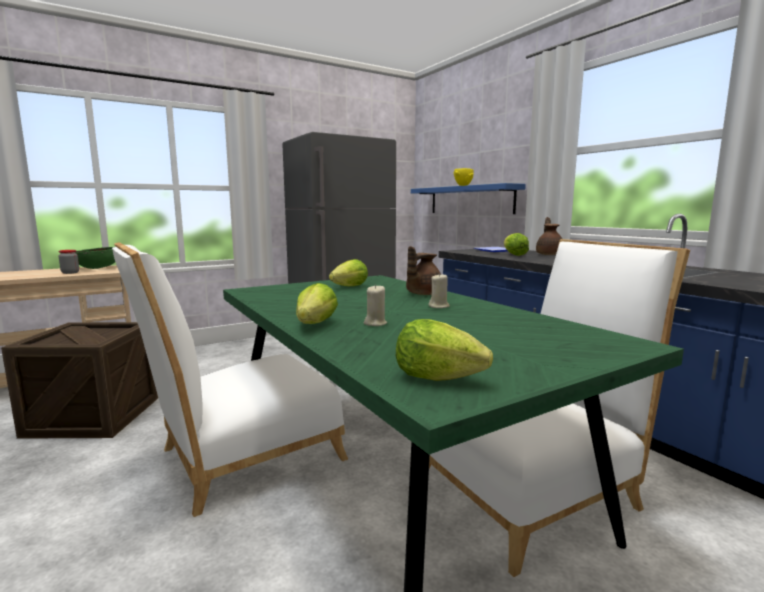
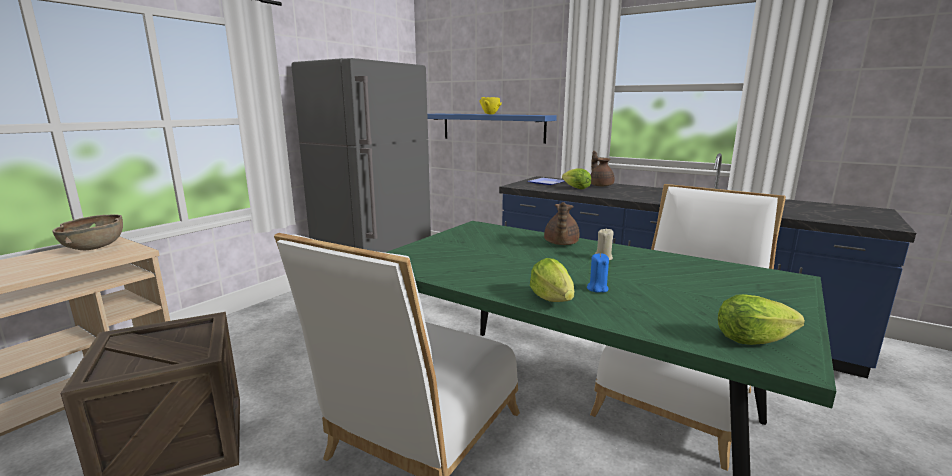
camera: 25 degrees left, 5 degrees up
jar [58,250,79,274] -> none
green bowl [75,247,115,269] -> brown bowl [52,214,123,250]
lettuce [329,259,368,286] -> none
beige candle [364,284,387,326] -> blue candle [587,253,609,293]

